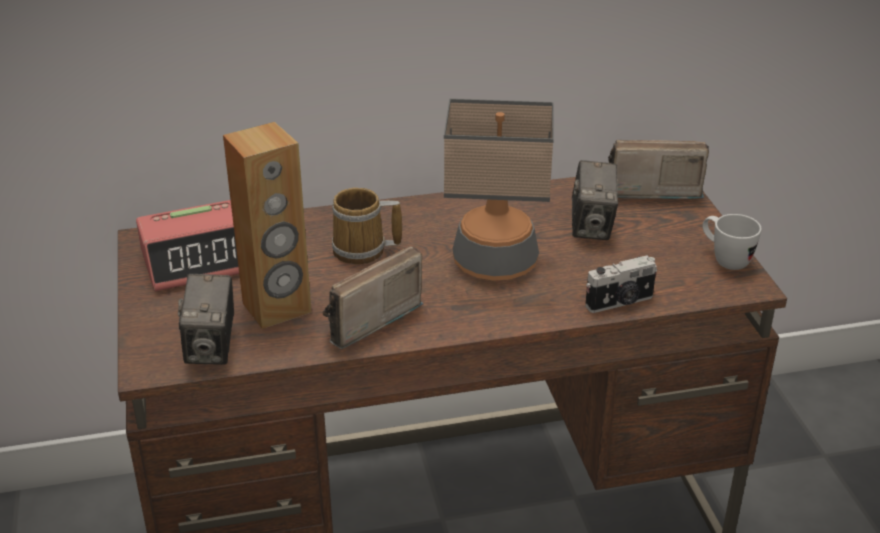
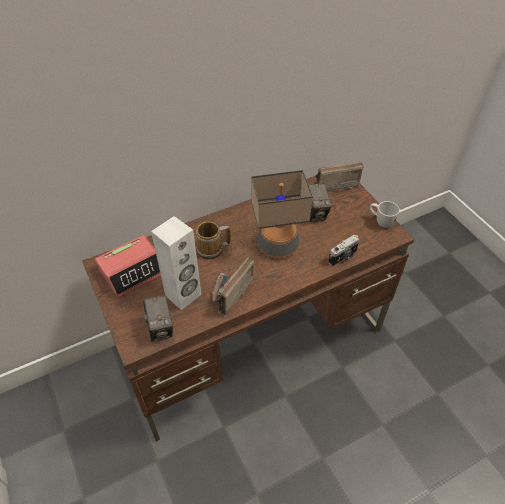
camera: 15 degrees left, 15 degrees up
brown speaker [223,122,312,329] -> white speaker [151,216,202,310]

